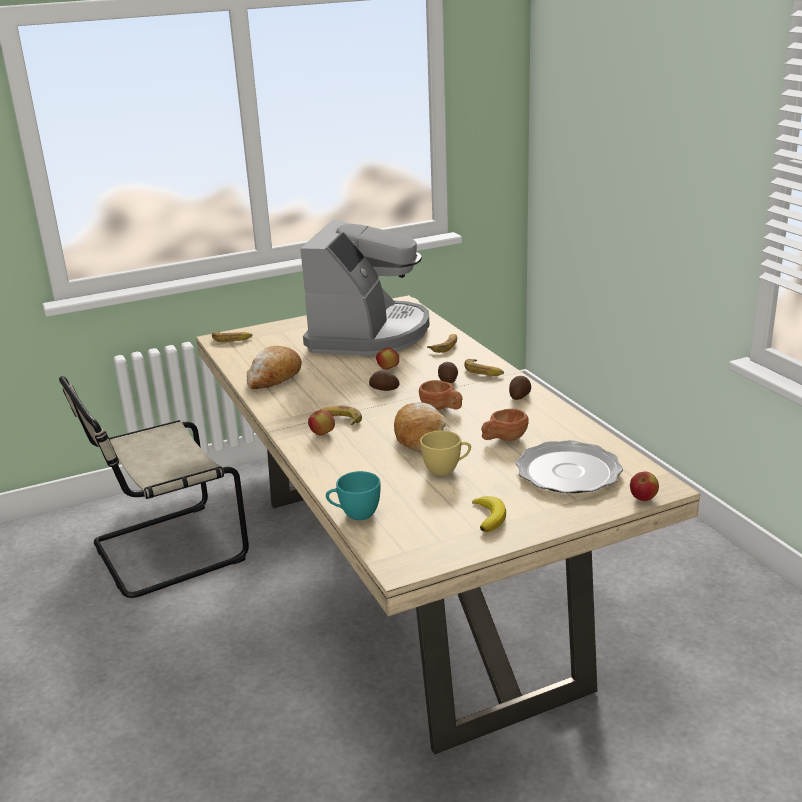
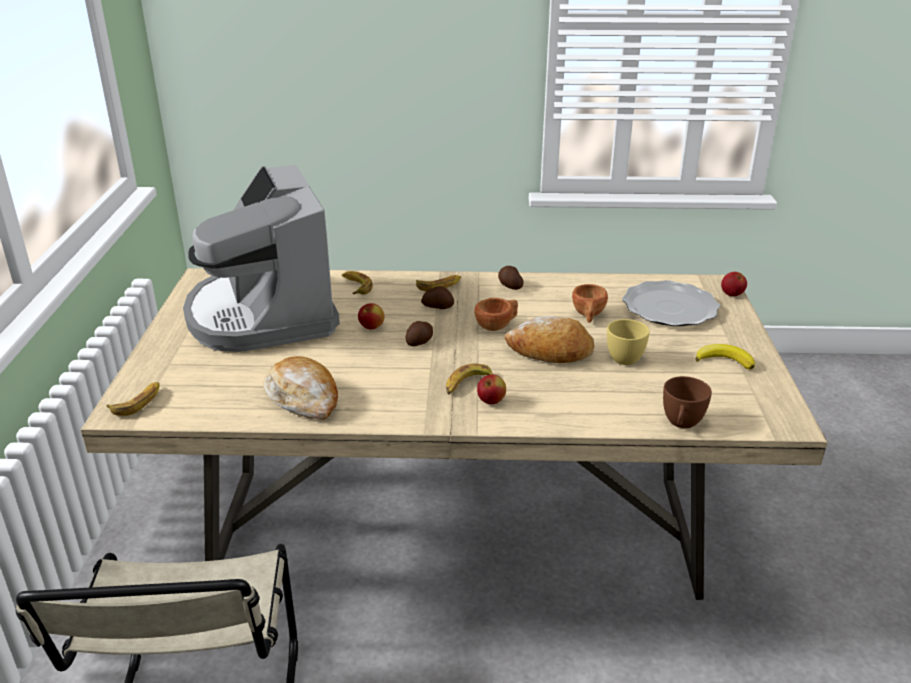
camera: 65 degrees left, 5 degrees up
coffee machine [300,219,429,356] -> coffee machine turned 150 degrees counterclockwise [183,165,340,352]
turquoise cup [326,471,380,520] -> brown cup [663,376,712,428]

